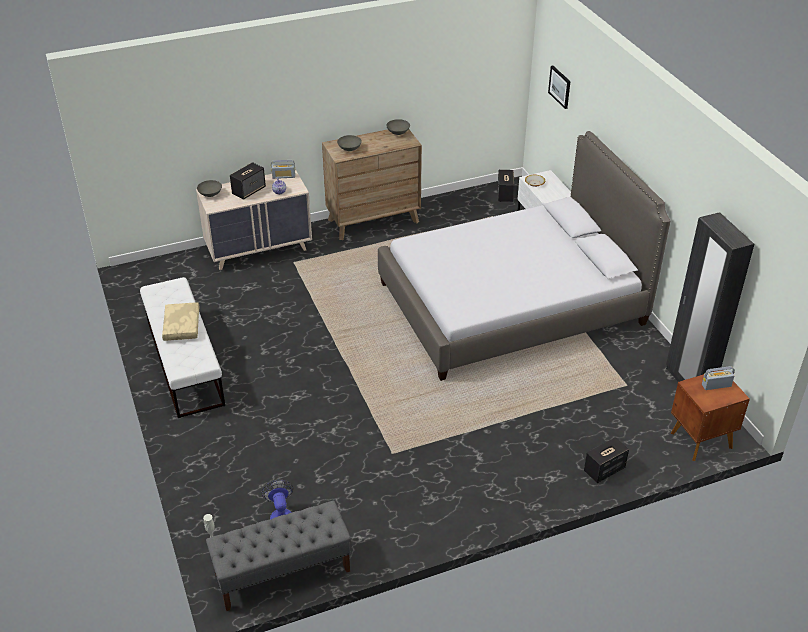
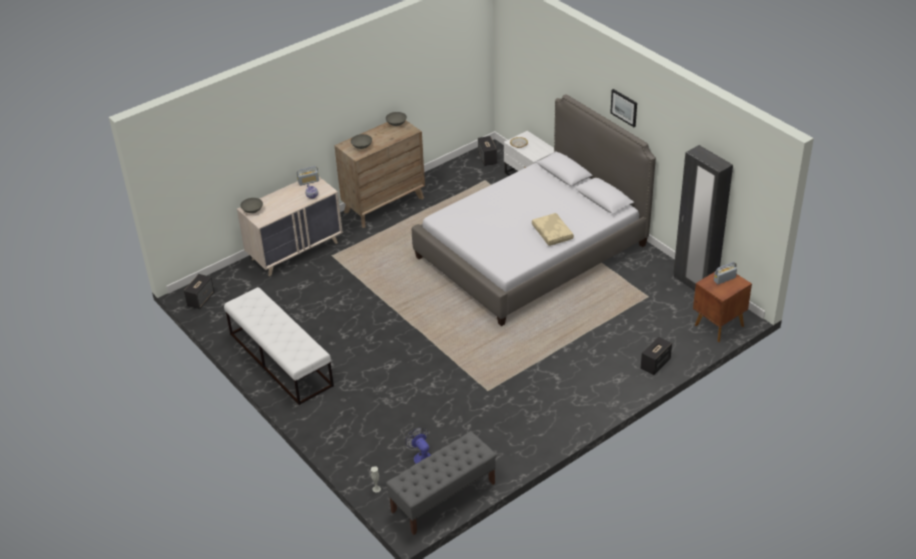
camera: 15 degrees left, 0 degrees up
beige pillow [162,302,199,341] -> beige pillow moved to [532,213,574,246]
speaker [230,162,266,200] -> speaker moved to [184,274,214,309]
picture [548,65,570,109] -> picture moved to [610,89,637,127]

